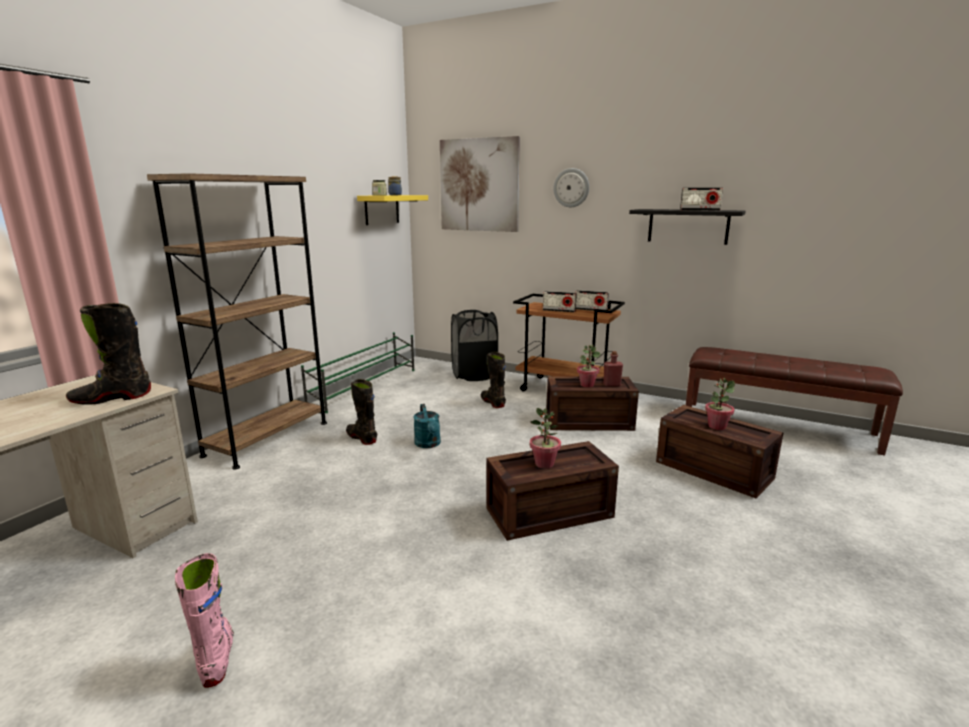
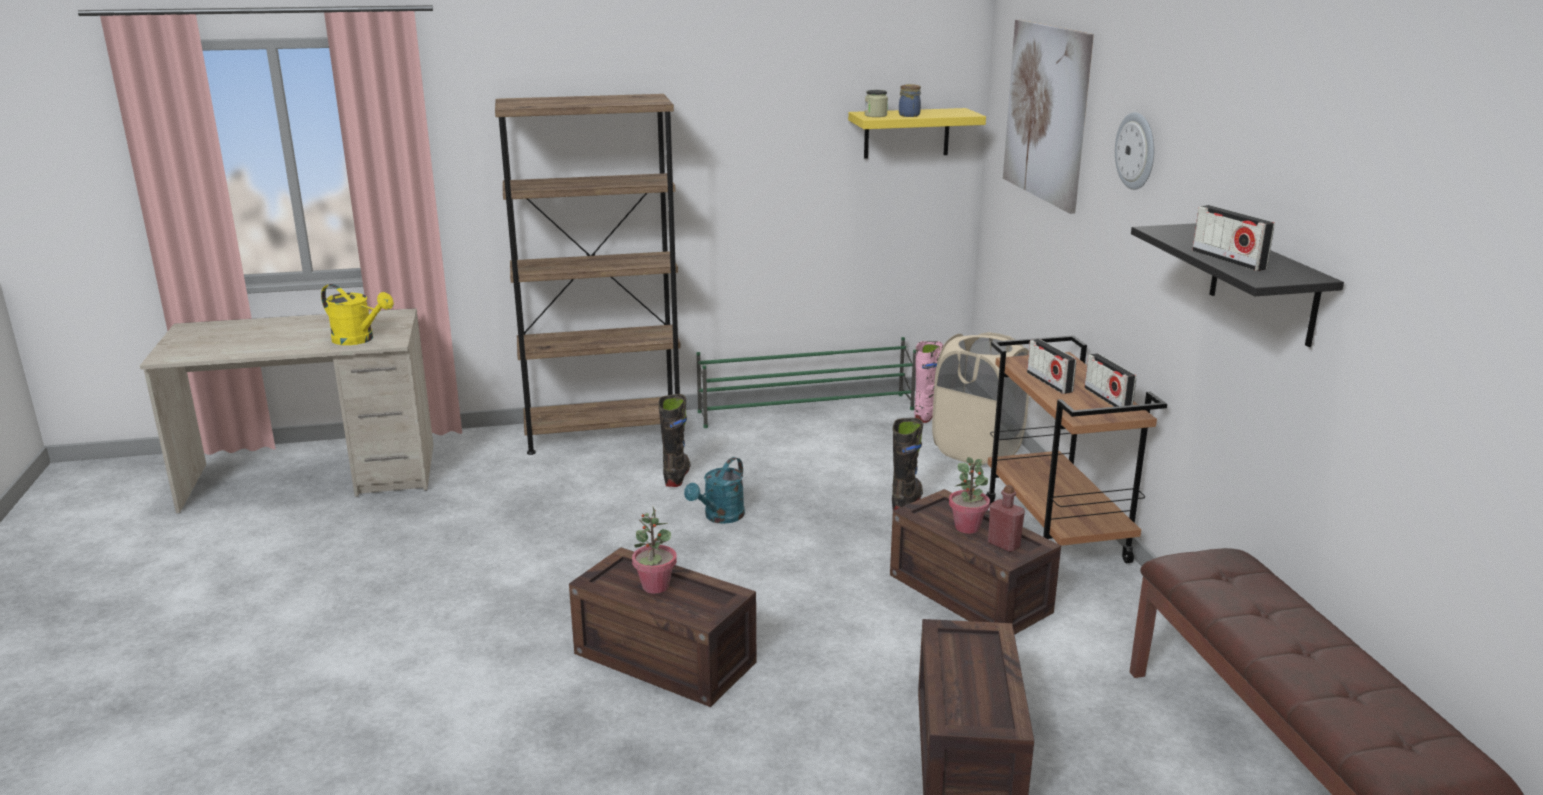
camera: 50 degrees right, 5 degrees up
black boot [66,303,151,405] -> yellow watering can [321,284,394,345]
pink boot [175,553,234,688] -> pink boot moved to [914,341,943,423]
black laundry basket [451,310,498,381] -> beige laundry basket [932,332,1029,465]
potted plant [705,378,735,430] -> none

